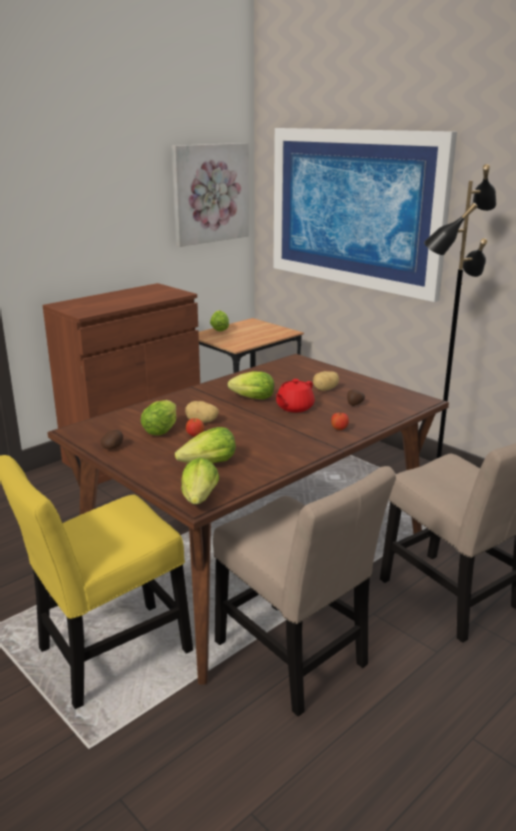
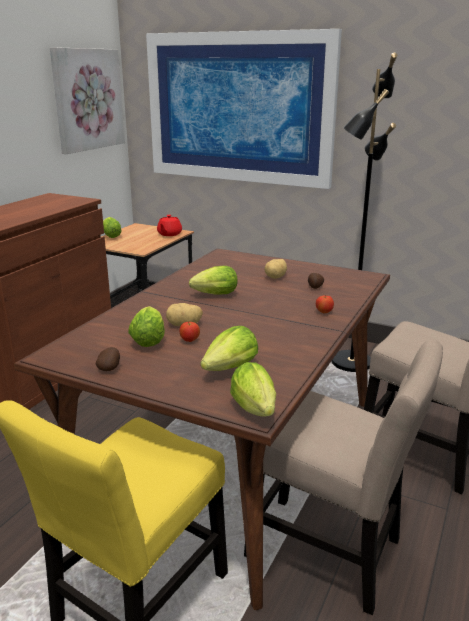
camera: 20 degrees left, 0 degrees up
red teapot [276,379,315,412] -> red teapot moved to [157,215,182,236]

